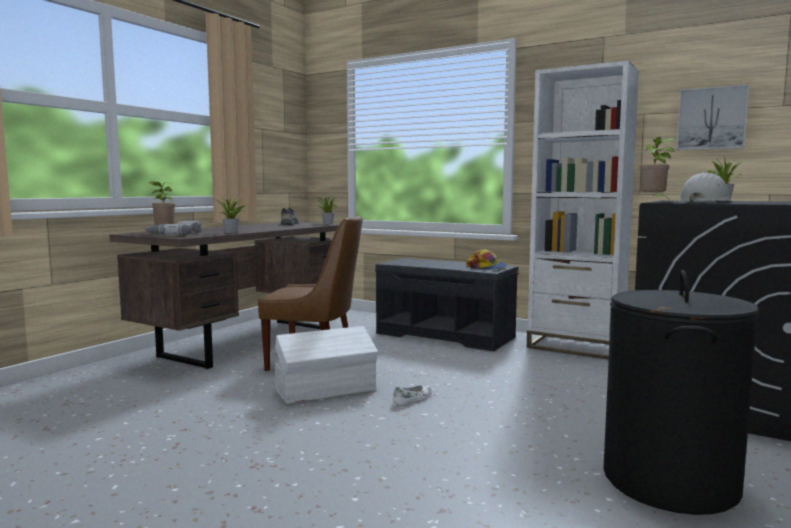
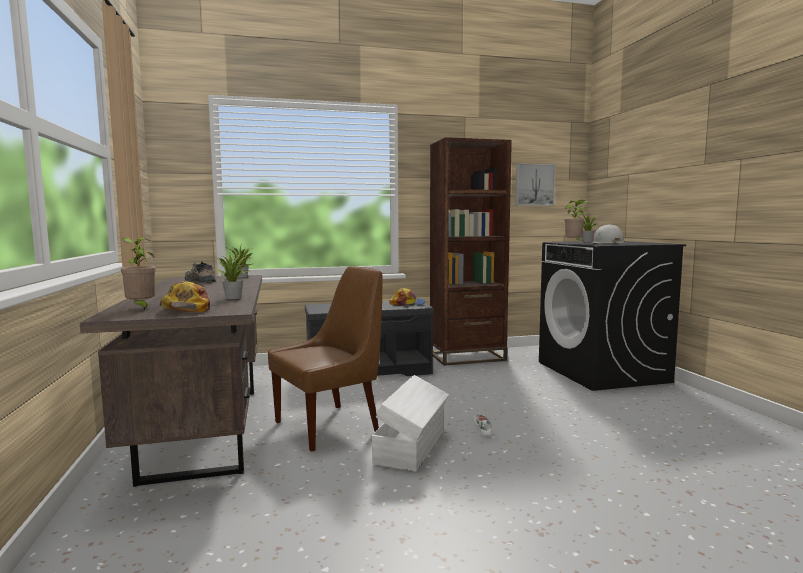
camera: 45 degrees left, 0 degrees up
power drill [145,221,202,235] -> cap [160,282,210,312]
white bookcase [527,60,639,360] -> brown bookcase [430,137,512,366]
black laundry basket [603,270,760,515] -> none

